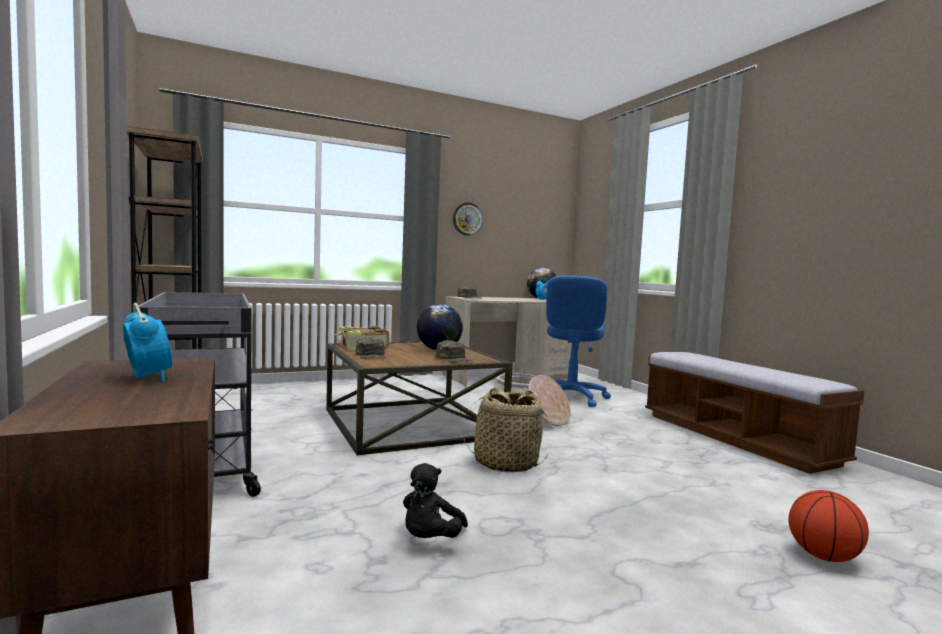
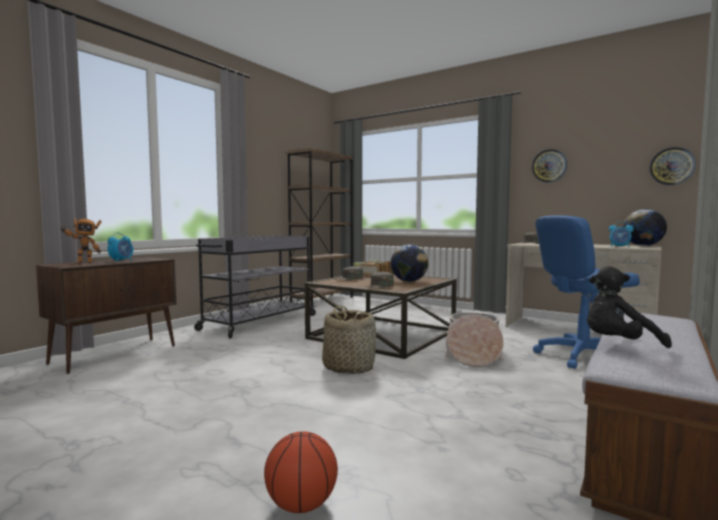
camera: 60 degrees right, 0 degrees up
black plush toy [403,463,468,538] -> black plush toy moved to [587,266,672,348]
none -> toy robot [61,218,101,264]
none -> wall clock [650,147,696,185]

